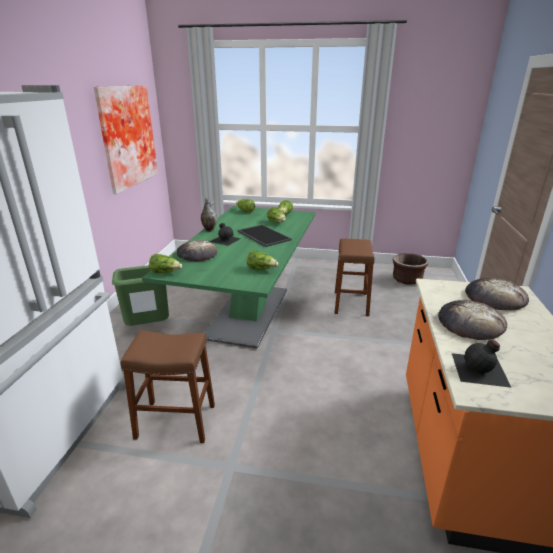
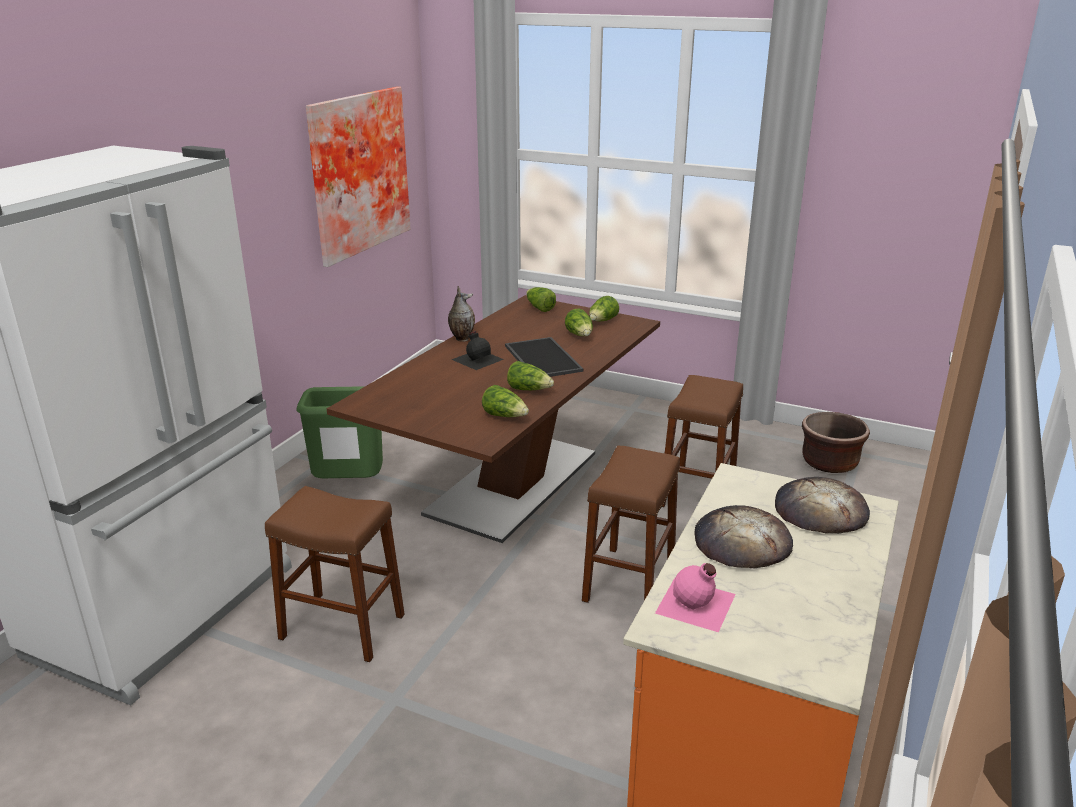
camera: 15 degrees right, 0 degrees up
green dining table [142,206,315,348] -> brown dining table [327,295,660,543]
lettuce [149,254,182,273] -> lettuce moved to [507,361,554,390]
bread [176,240,217,261] -> none
black bottle [452,340,511,388] -> pink bottle [655,563,736,632]
none -> brown stool [582,446,680,603]

